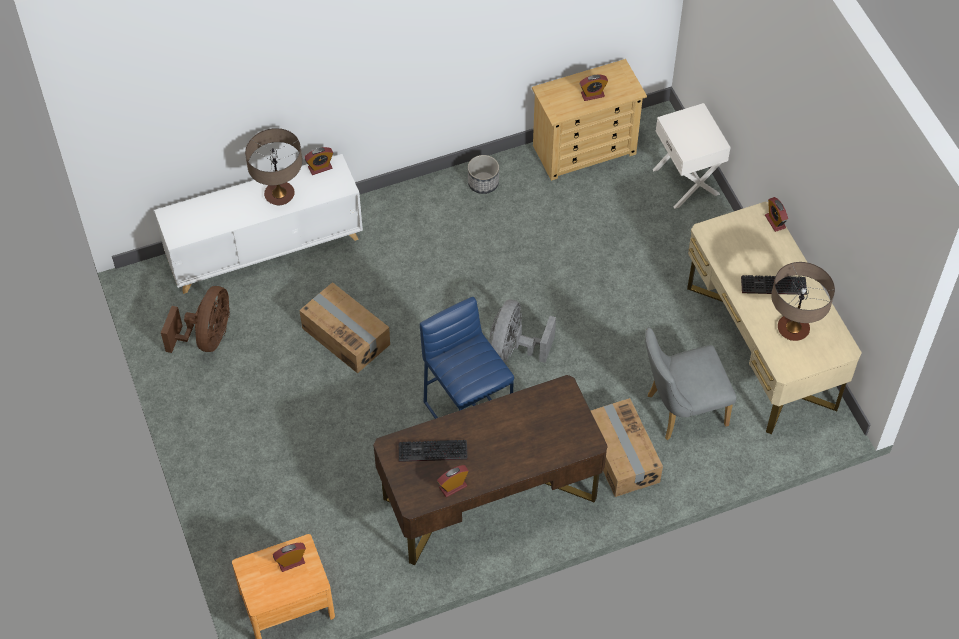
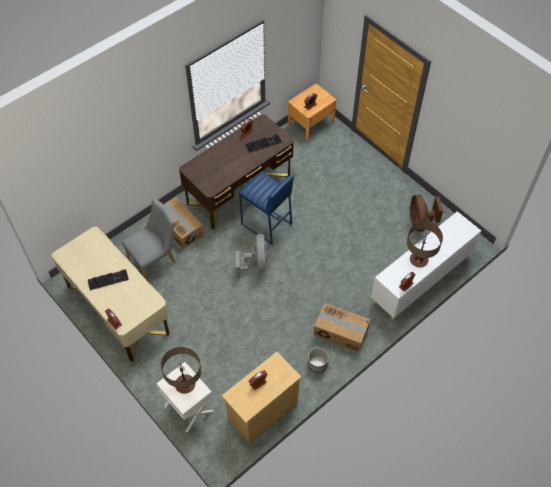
camera: 160 degrees right, 0 degrees up
cardboard box [299,282,390,373] -> cardboard box moved to [314,303,371,352]
table lamp [771,262,835,341] -> table lamp moved to [161,347,201,394]

